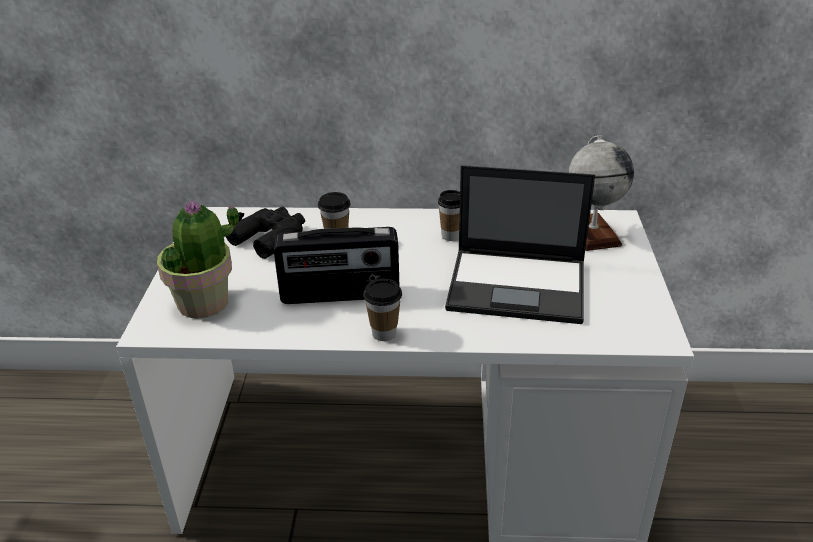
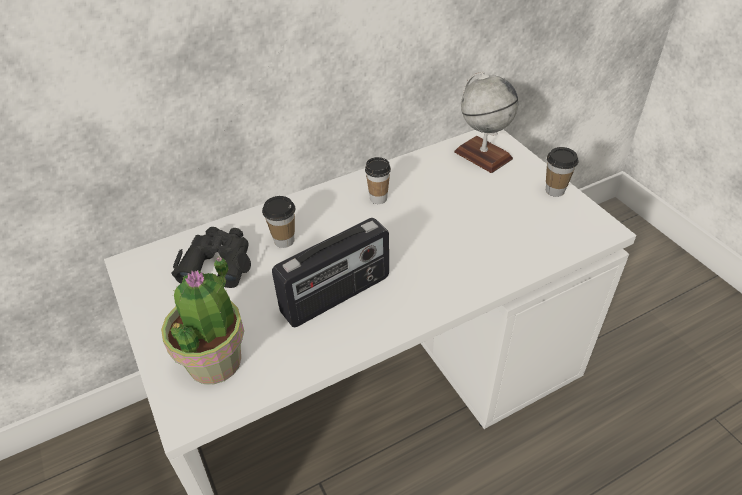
camera: 30 degrees left, 10 degrees up
cup [363,278,402,341] -> cup moved to [546,147,578,197]
laptop [445,165,595,324] -> none

